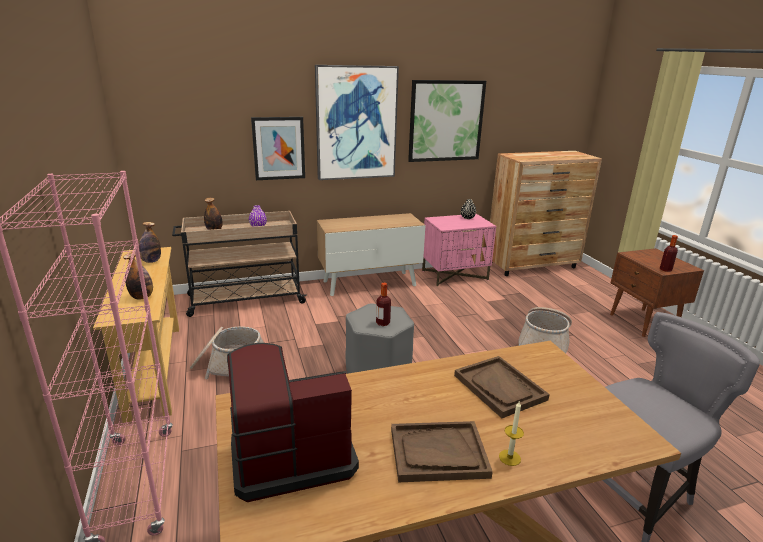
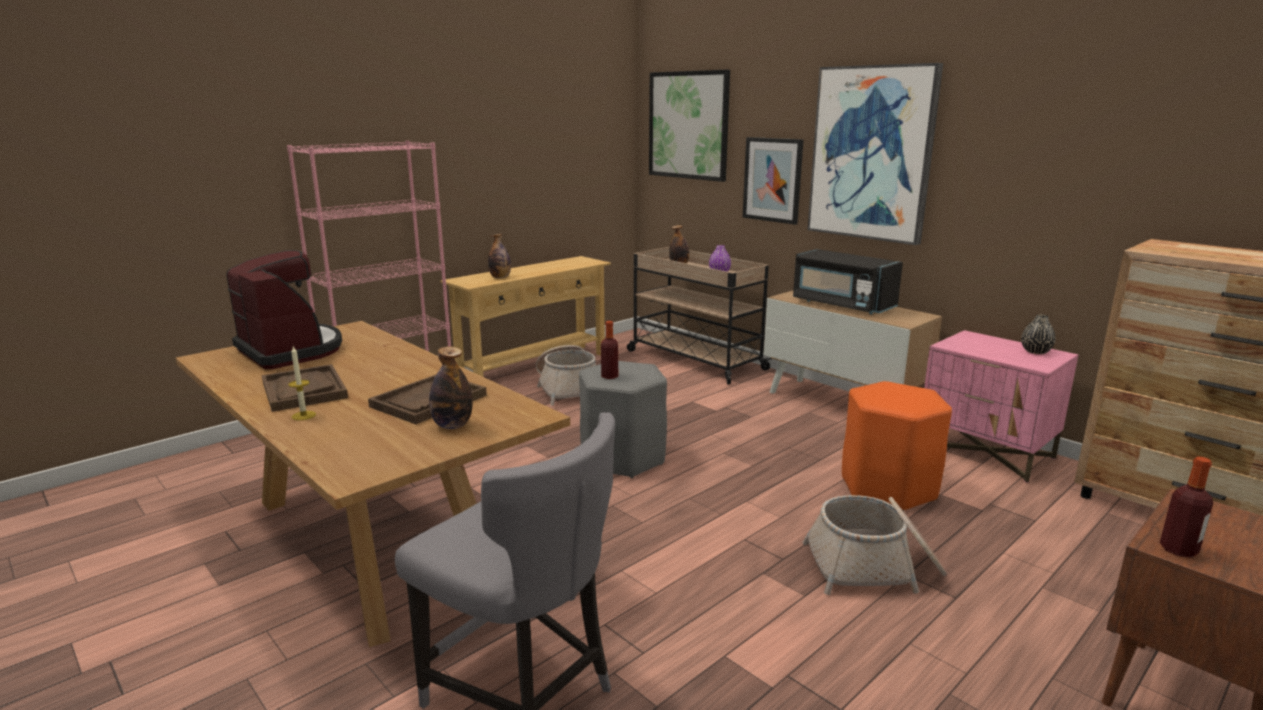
camera: 65 degrees right, 5 degrees down
bottle [139,222,161,263] -> bottle moved to [429,346,473,429]
picture [408,80,486,162] -> picture moved to [649,70,730,182]
none -> black microwave [793,249,903,314]
none -> orange stool [842,381,952,511]

